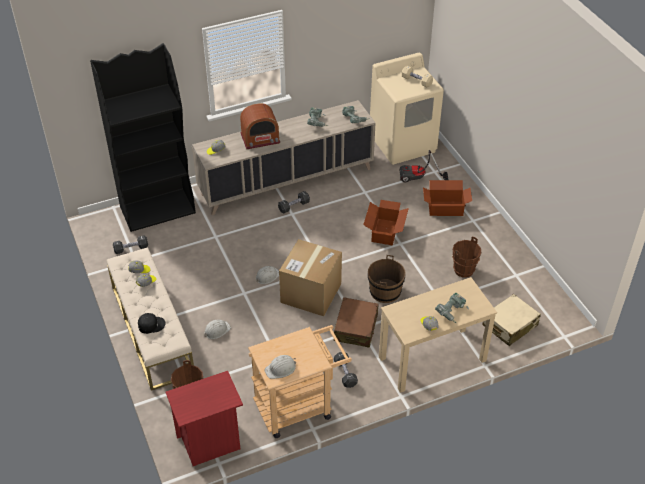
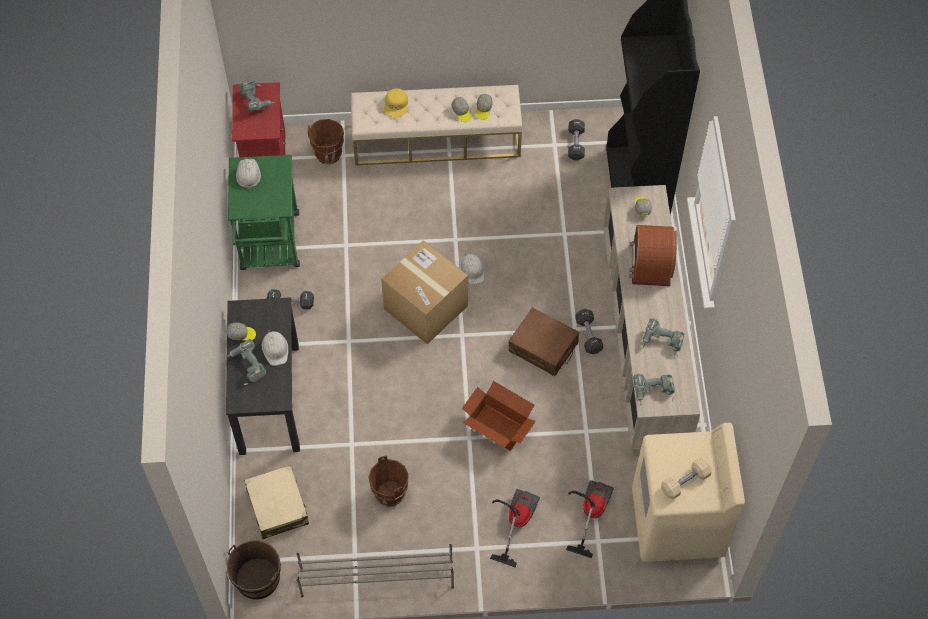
camera: 110 degrees right, 15 degrees up
black cap [138,313,166,334] -> yellow cap [384,88,408,117]
white hard hat [204,319,231,339] -> white hard hat moved to [262,330,289,366]
beige cart [248,325,352,438] -> green cart [228,155,300,270]
brown suitcase [334,297,379,348] -> brown suitcase moved to [508,307,579,376]
brown bucket [368,255,406,303] -> brown bucket moved to [227,540,281,599]
beige desk [379,277,497,393] -> black desk [226,298,300,455]
cardboard box [423,180,472,216] -> vacuum cleaner [490,489,540,568]
none -> power drill [239,81,275,111]
none -> grey shoe rack [297,544,454,597]

